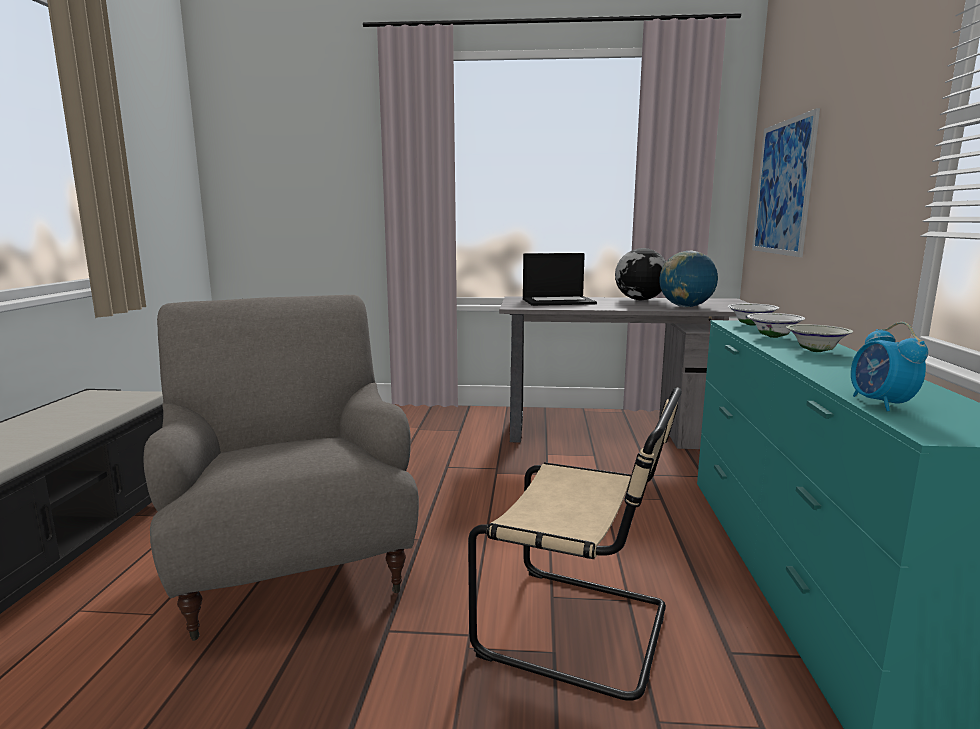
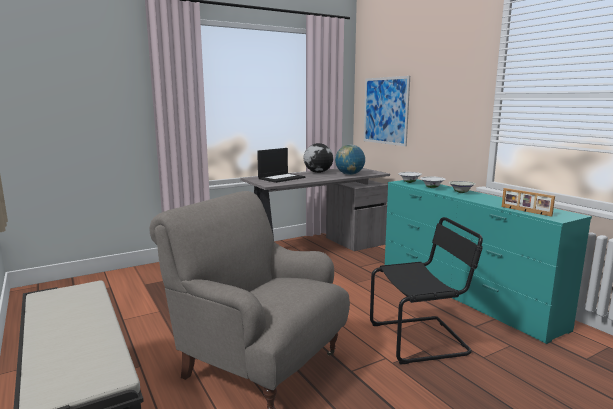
camera: 35 degrees left, 0 degrees up
beige chair [468,387,682,701] -> black chair [370,217,483,364]
alarm clock [851,322,928,411] -> picture frame [502,188,555,217]

